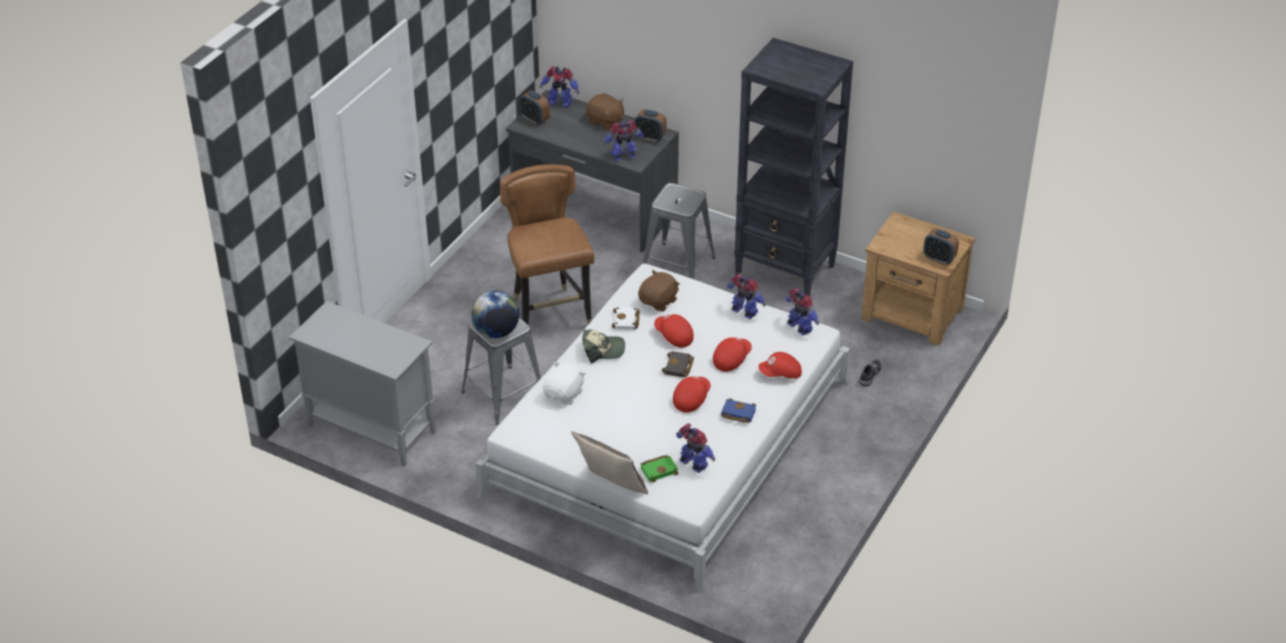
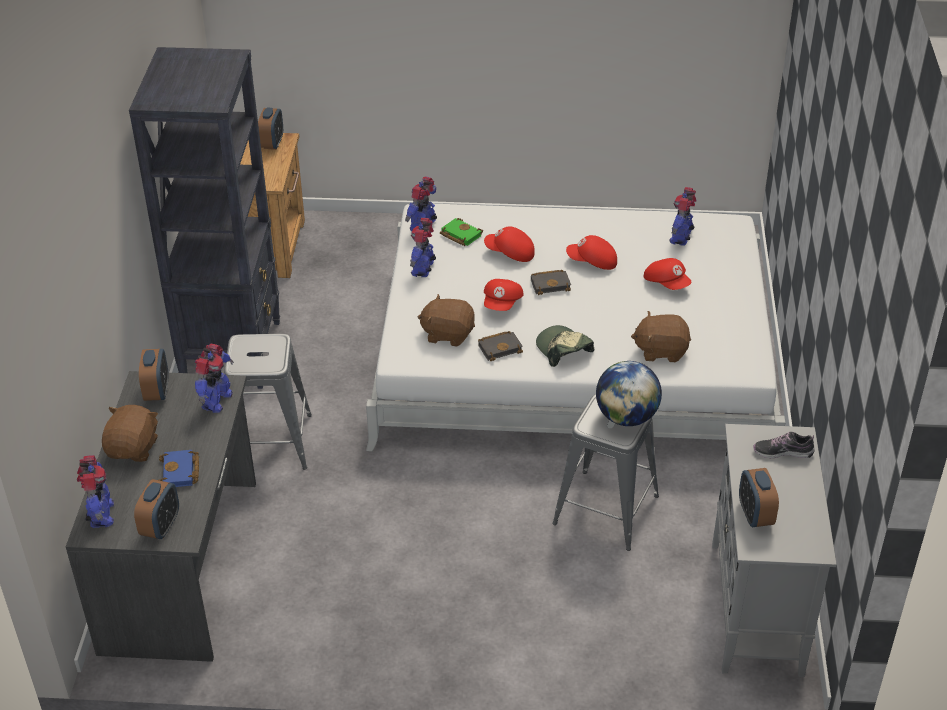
camera: 115 degrees left, 0 degrees up
brown chair [500,164,594,326] -> none
white plush toy [543,362,586,405] -> brown plush toy [631,311,691,362]
pillow [571,431,648,494] -> none
toy robot [603,120,644,161] -> toy robot turned 120 degrees counterclockwise [195,344,234,413]
white book [612,307,640,330] -> black book [478,331,523,361]
green book [641,455,679,483] -> green book moved to [440,218,483,246]
blue book [721,398,756,423] -> blue book moved to [159,450,199,487]
red cap [758,352,802,379] -> red cap moved to [644,258,691,290]
shoe [859,360,882,386] -> shoe moved to [753,432,814,458]
none -> alarm clock [739,468,779,527]

